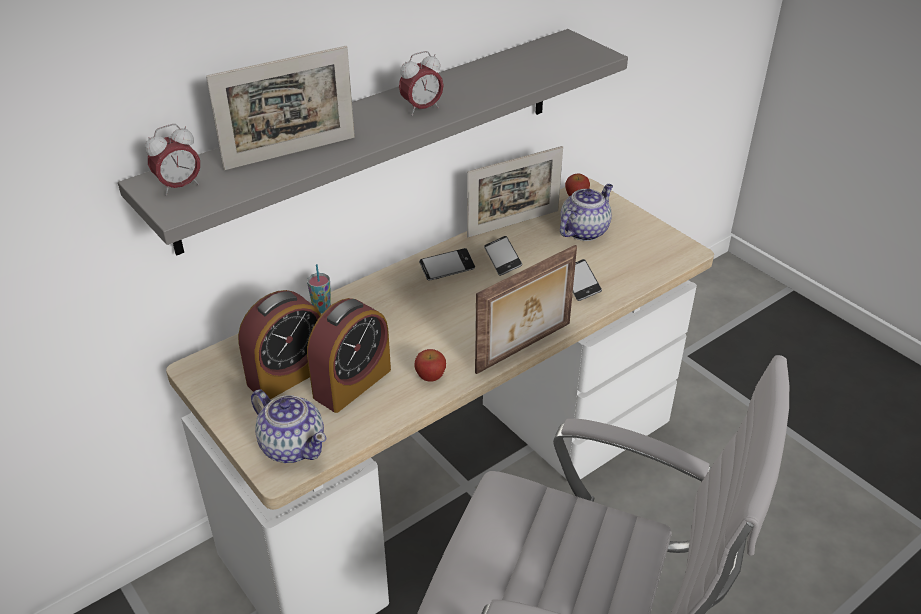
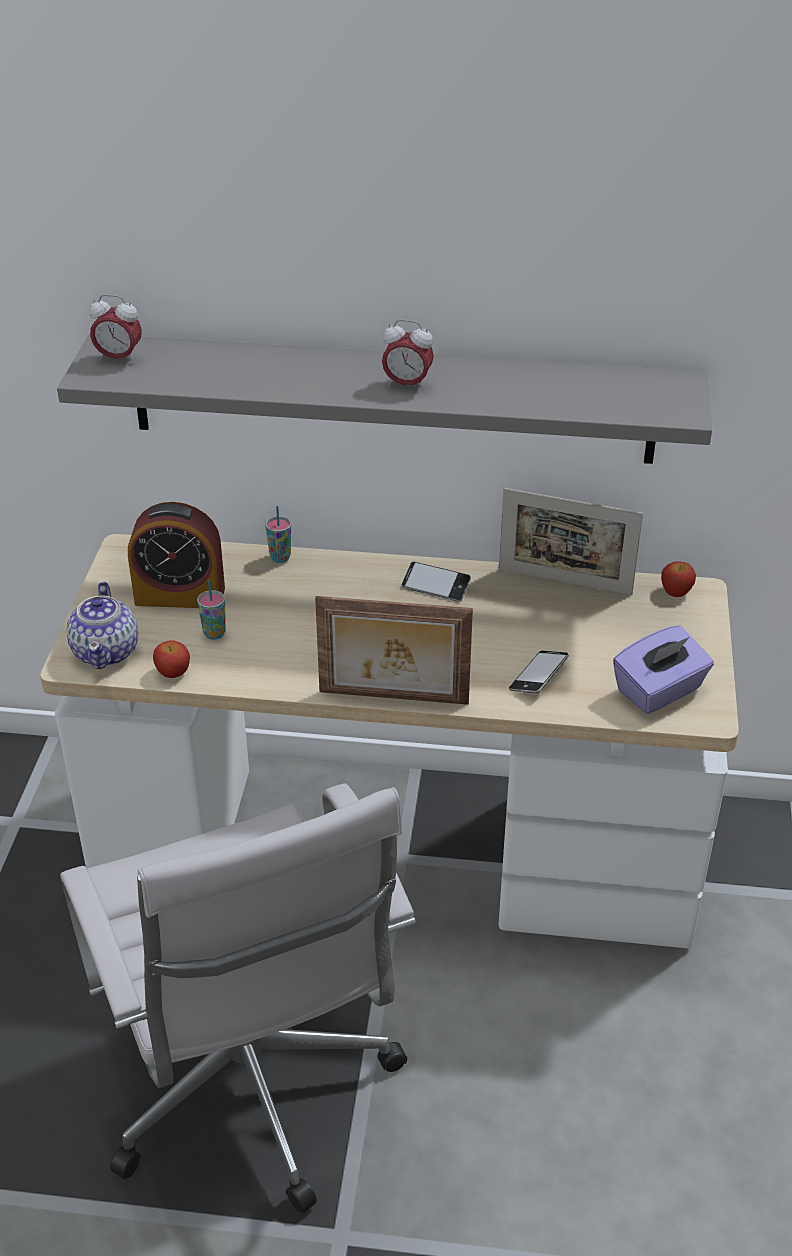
camera: 45 degrees right, 0 degrees up
picture frame [206,46,355,170] -> none
alarm clock [307,298,391,413] -> cup [197,580,226,640]
apple [415,349,446,381] -> apple moved to [153,640,190,678]
phone [484,236,522,276] -> none
teapot [560,184,613,241] -> none
none -> purple tissue box [613,626,714,714]

